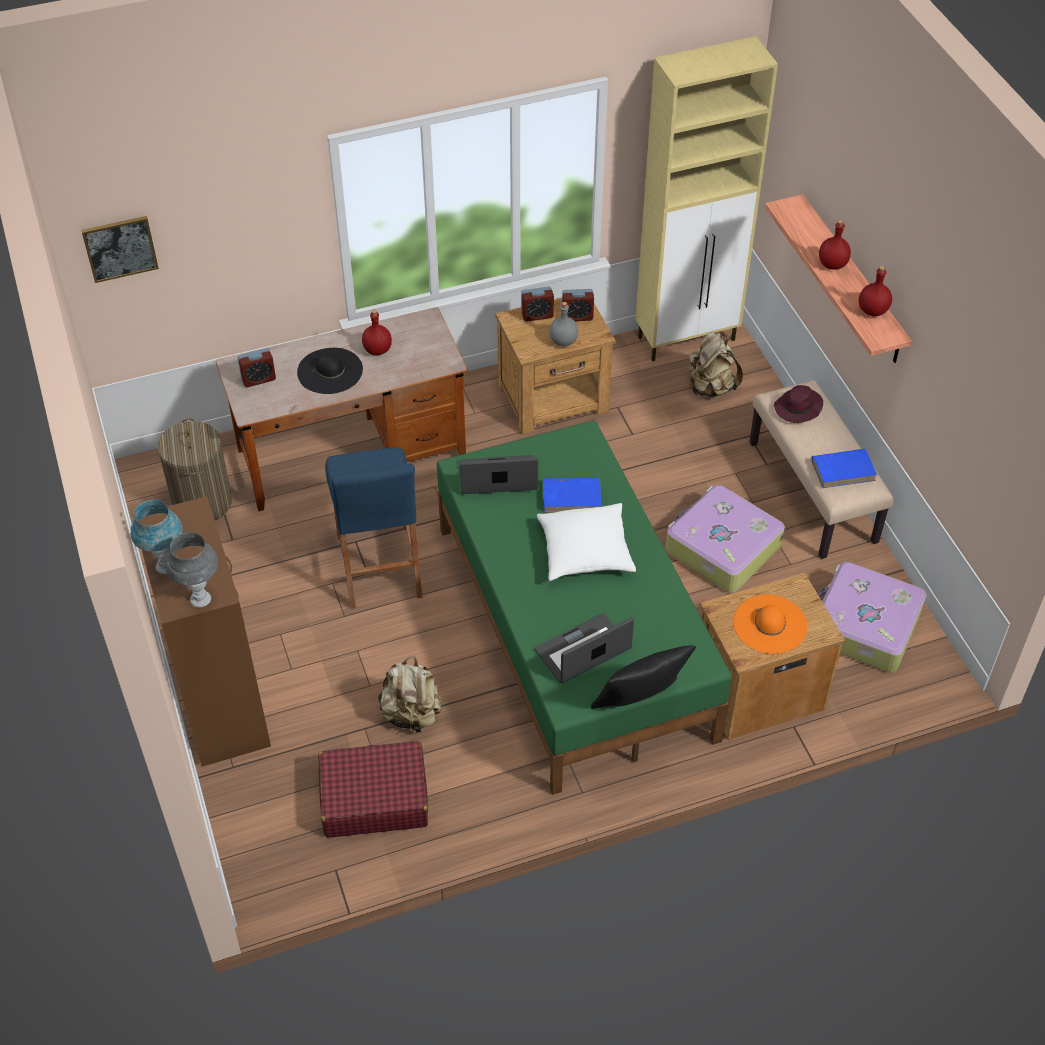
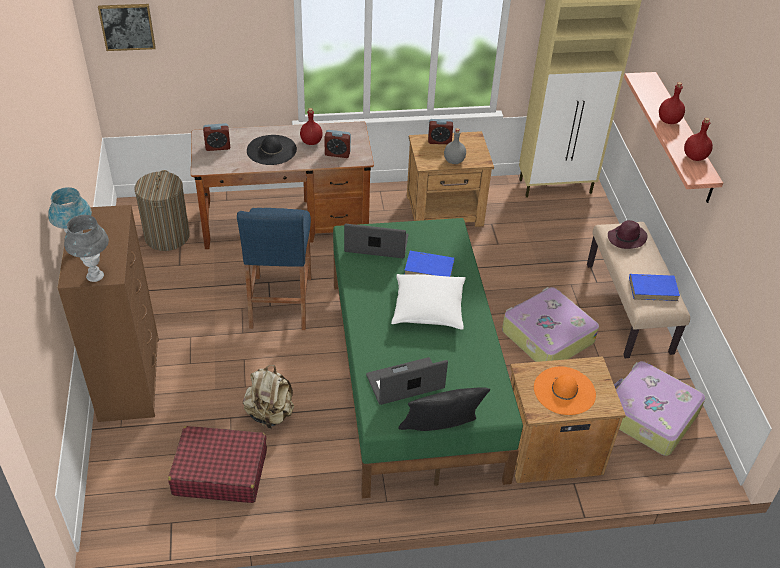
camera: 10 degrees right, 5 degrees down
alarm clock [562,289,594,321] -> alarm clock moved to [324,130,351,158]
beige backpack [689,332,743,397] -> none

